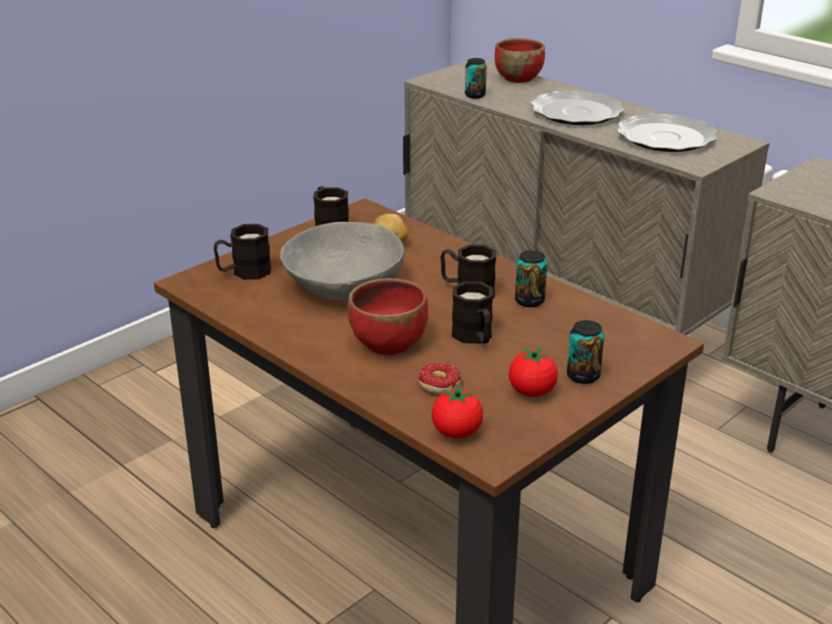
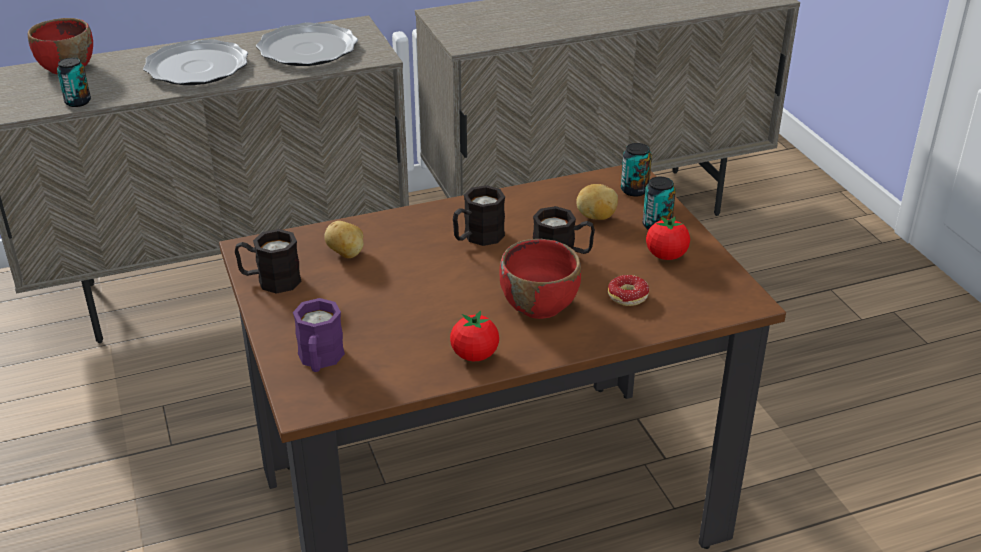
camera: 65 degrees left, 5 degrees up
black mug [214,224,271,280] -> purple mug [293,298,345,372]
grey bowl [280,222,404,300] -> none
tomato [431,385,483,439] -> tomato moved to [450,310,499,361]
can [515,250,547,307] -> can moved to [621,143,652,197]
none -> potato [576,184,618,220]

